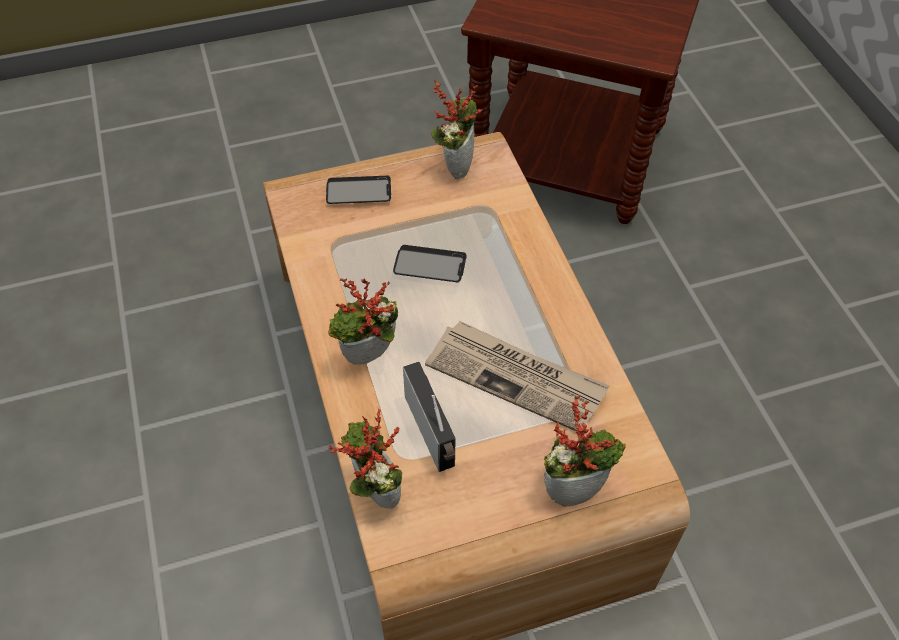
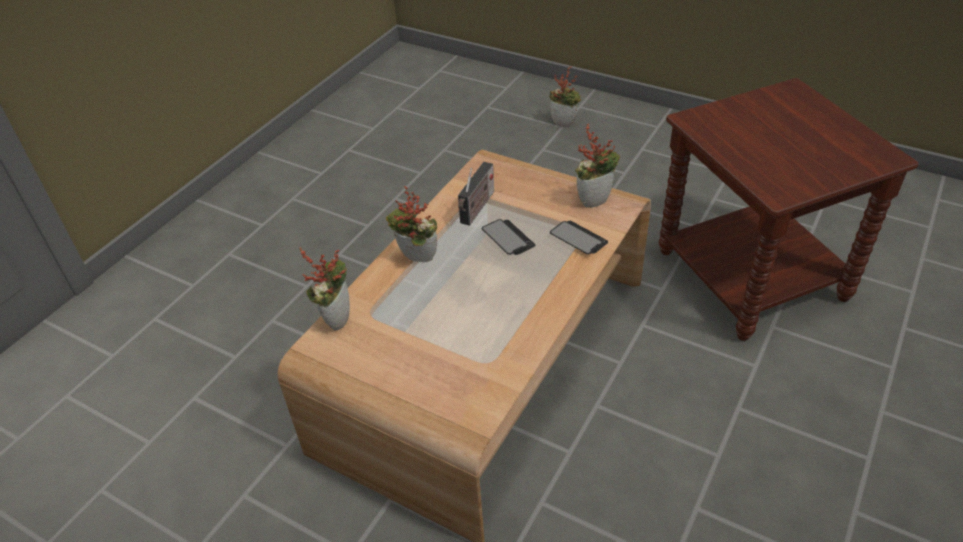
camera: 50 degrees right, 10 degrees down
phone [326,176,391,204] -> phone moved to [550,221,608,254]
radio [403,362,456,472] -> radio moved to [458,162,494,226]
newspaper [425,321,609,432] -> none
potted plant [544,395,626,507] -> potted plant moved to [549,66,581,127]

